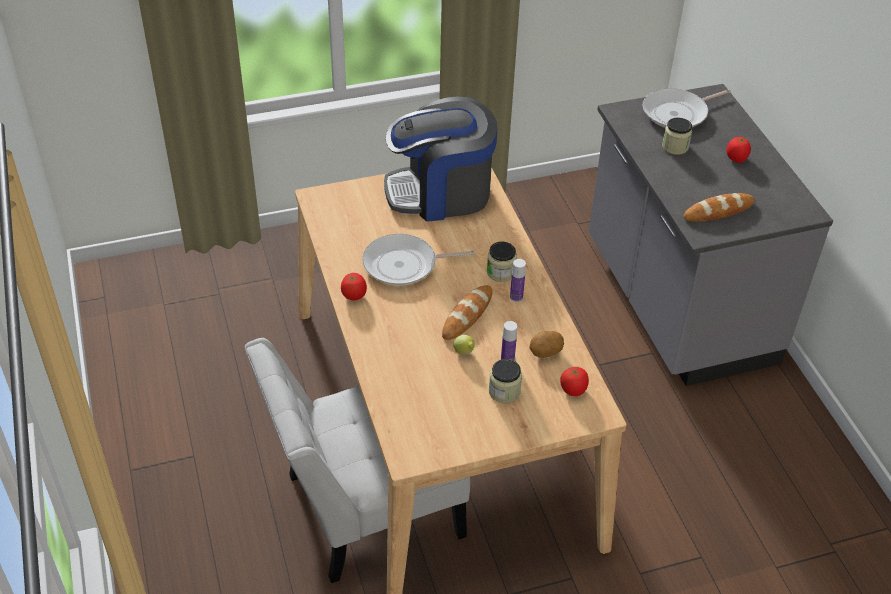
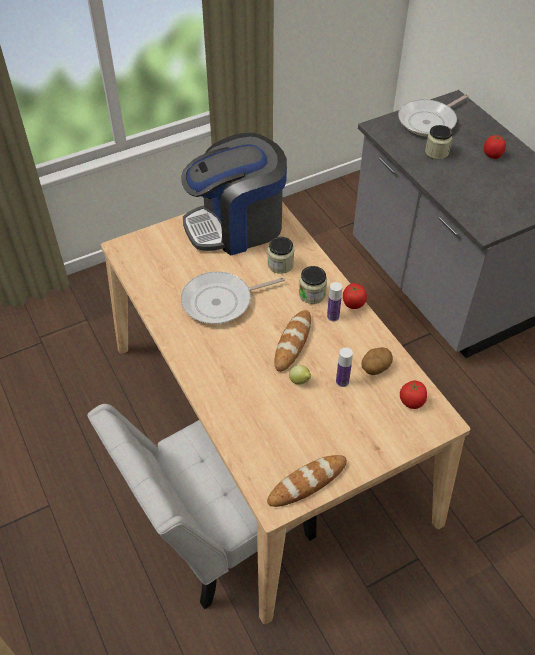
camera: 10 degrees left, 5 degrees up
tomato [341,273,367,300] -> tomato moved to [343,283,367,309]
jar [489,359,522,403] -> jar moved to [268,237,294,274]
bread [684,193,755,222] -> bread moved to [267,455,347,507]

